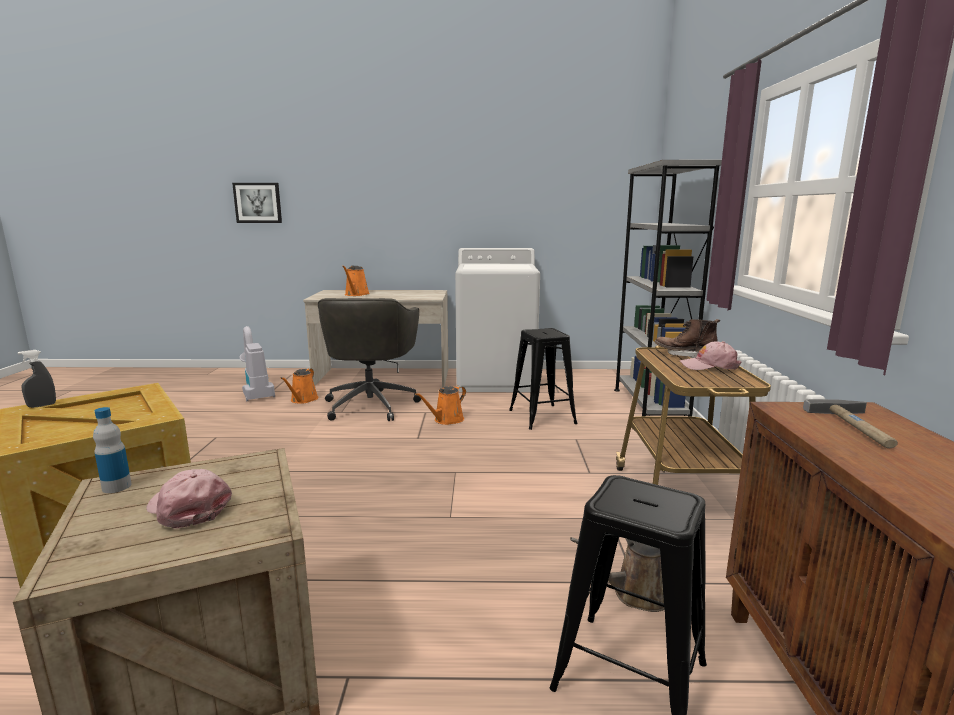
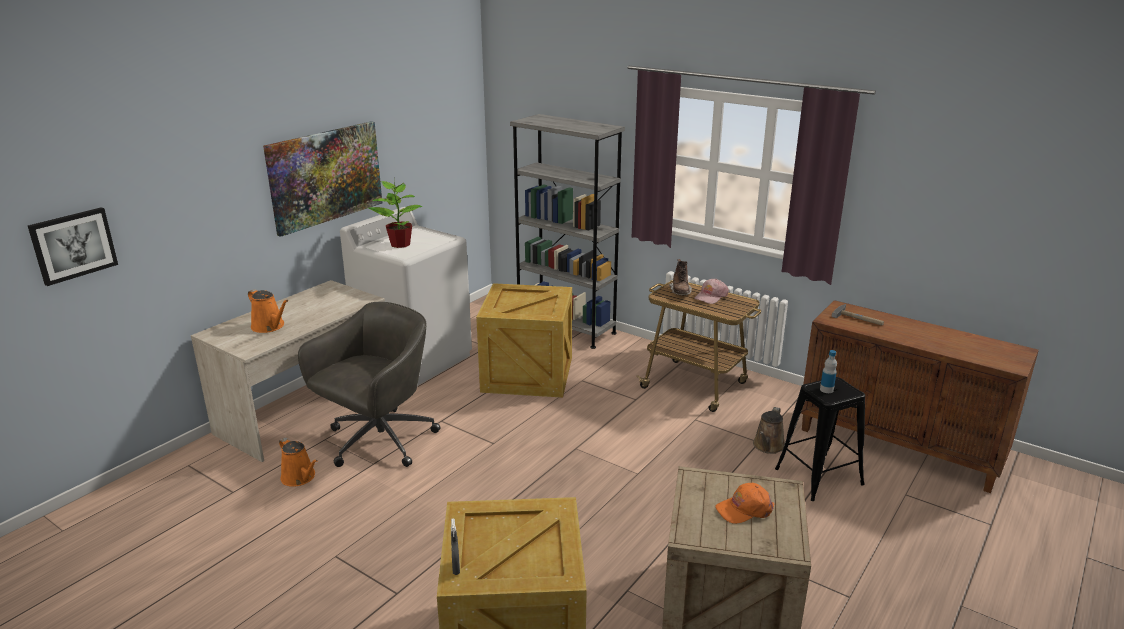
camera: 55 degrees left, 10 degrees up
bottle [93,407,132,493] -> bottle moved to [820,350,837,393]
pink cap [146,469,232,529] -> orange cap [715,483,774,524]
vacuum cleaner [240,326,275,402] -> none
grey office chair [318,298,421,421] -> grey office chair turned 90 degrees counterclockwise [298,302,441,467]
orange watering can [415,386,466,425] -> none
black stool [509,328,578,430] -> crate [476,283,572,398]
brown boot [654,319,720,358] -> brown boot turned 60 degrees counterclockwise [669,259,692,295]
none -> picture [263,121,382,237]
none -> potted plant [369,181,423,248]

